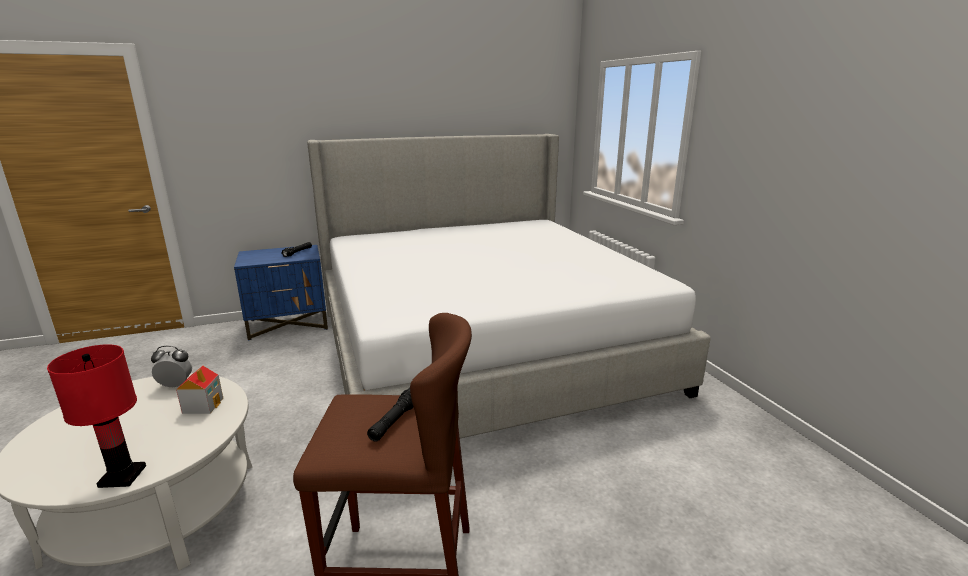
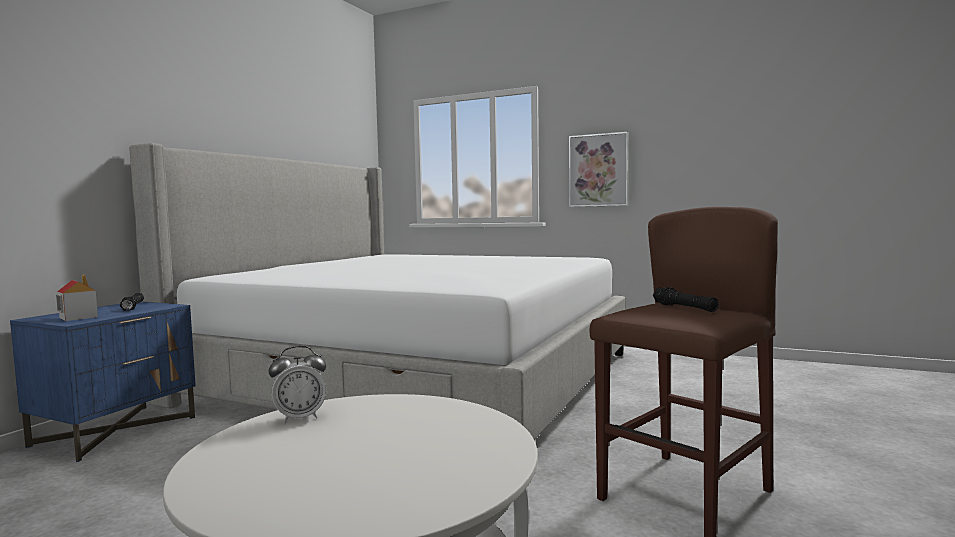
camera: 45 degrees left, 15 degrees down
red table lamp [47,344,146,488] -> none
alarm clock [151,346,192,388] -> alarm clock turned 150 degrees counterclockwise [269,346,326,423]
toy house [176,366,223,414] -> toy house moved to [56,275,98,321]
none -> picture [569,132,629,207]

